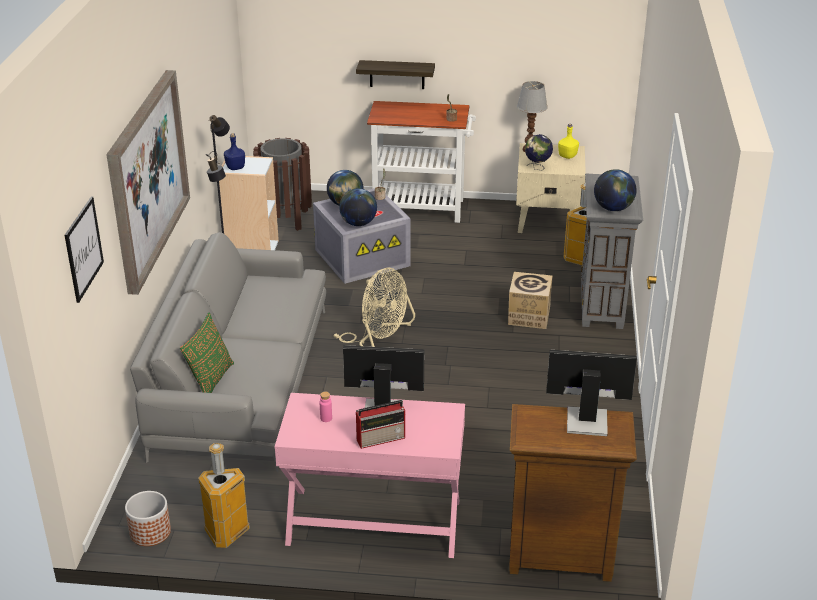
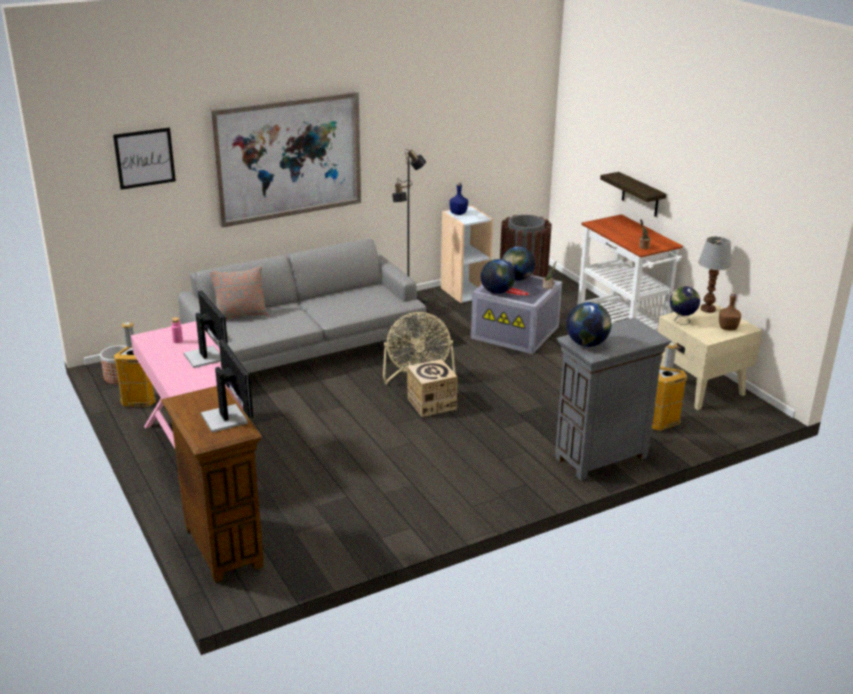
camera: 55 degrees right, 5 degrees down
green pillow [180,313,234,393] -> grey pillow [210,266,268,320]
radio [356,400,406,449] -> none
cardboard box [508,272,553,329] -> cardboard box moved to [407,359,458,417]
yellow bottle [558,124,579,159] -> brown bottle [719,293,741,330]

